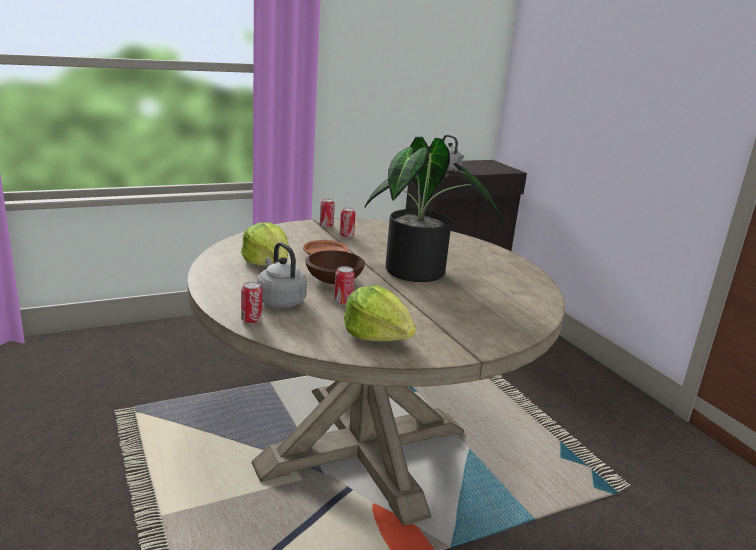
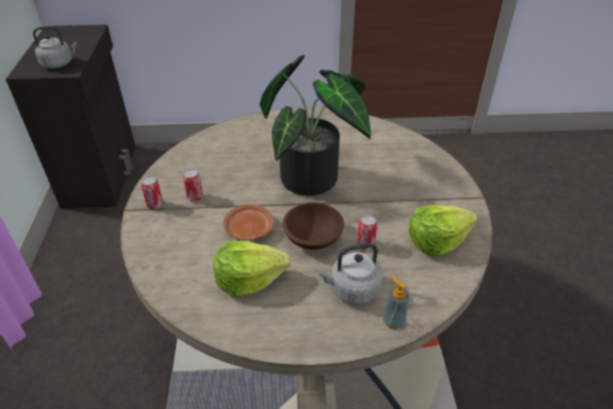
camera: 65 degrees left, 20 degrees up
can [241,282,262,324] -> soap dispenser [383,277,409,329]

